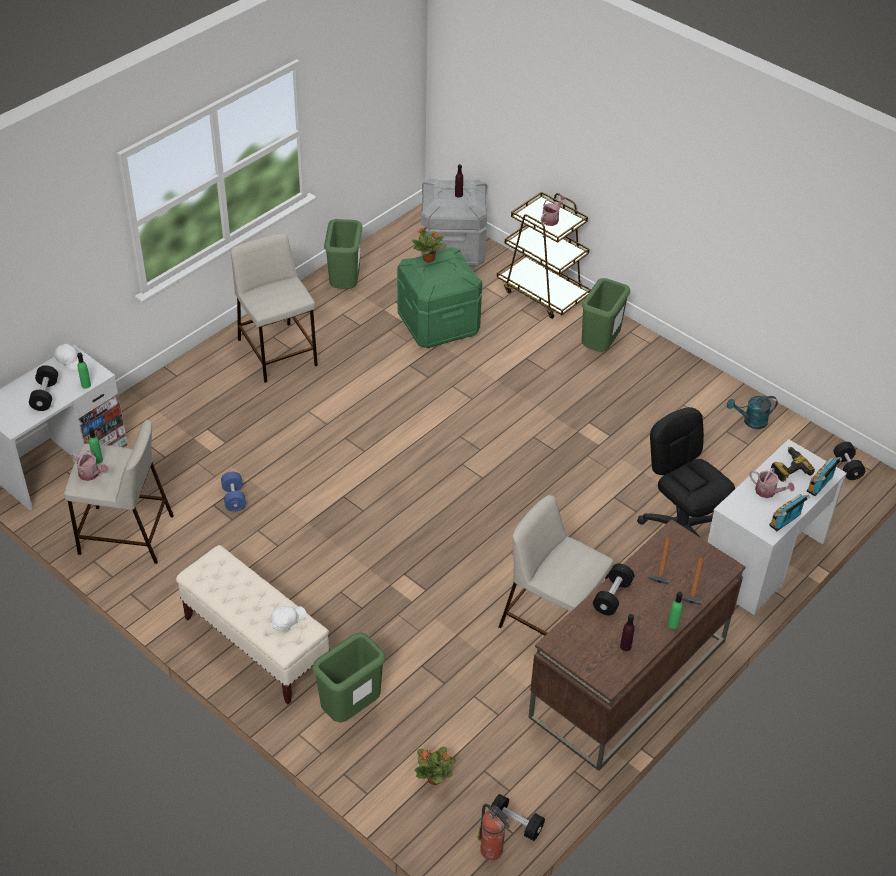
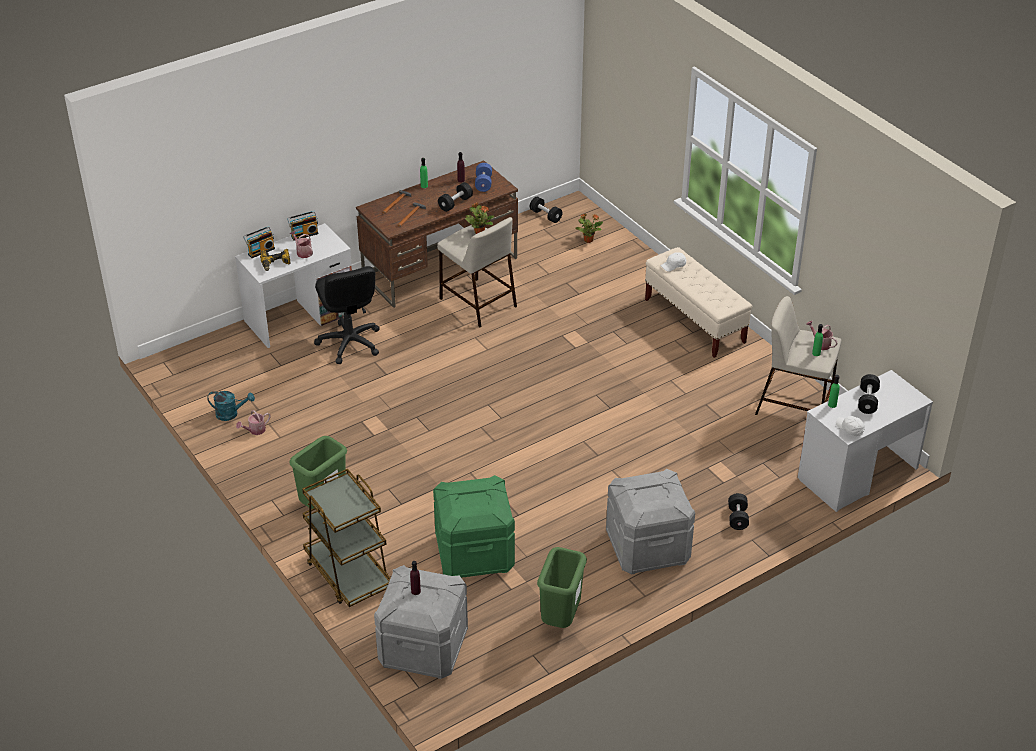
camera: 165 degrees left, 5 degrees down
blue dumbbell [221,472,246,512] -> blue dumbbell moved to [475,163,492,192]
beige stool [231,233,318,383] -> grey storage box [606,469,695,574]
green trash can [312,633,386,723] -> none
potted plant [412,227,446,263] -> potted plant moved to [465,202,494,234]
fire extinguisher [477,804,510,860] -> none
watering can [541,195,566,226] -> watering can moved to [236,410,270,435]
black dumbbell [833,442,866,480] -> black dumbbell moved to [728,493,749,530]

